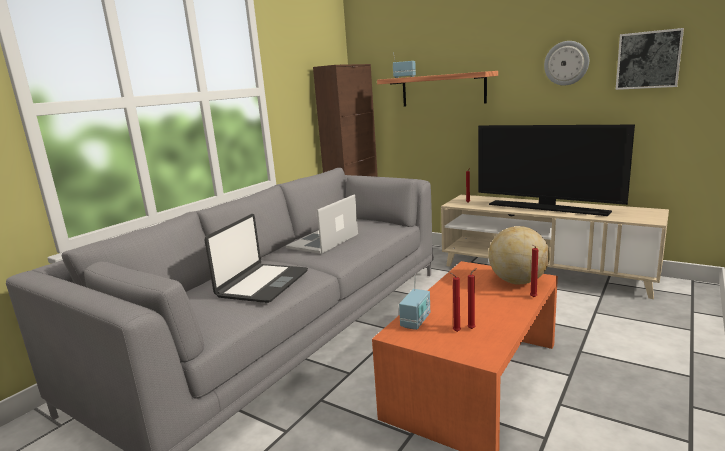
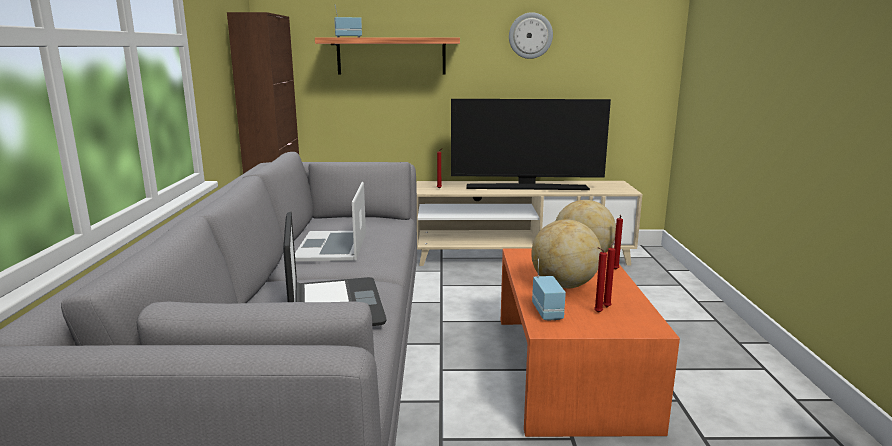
camera: 35 degrees left, 0 degrees up
picture [616,28,684,90] -> none
none -> globe [531,219,601,289]

